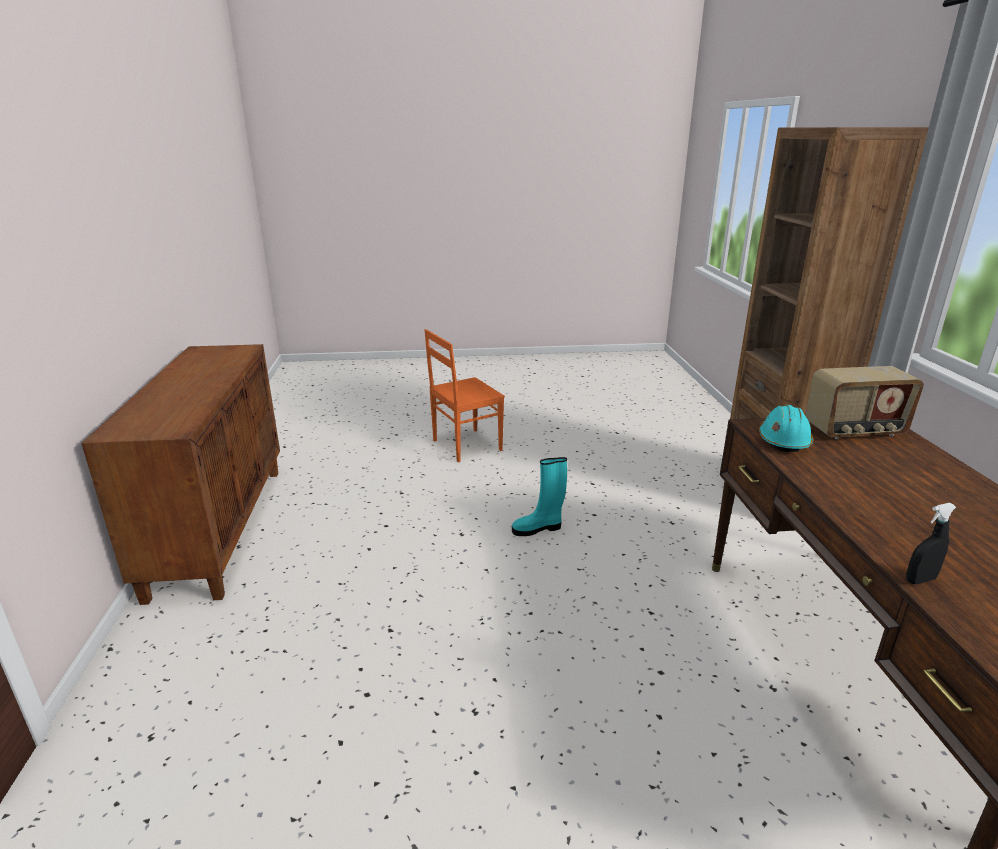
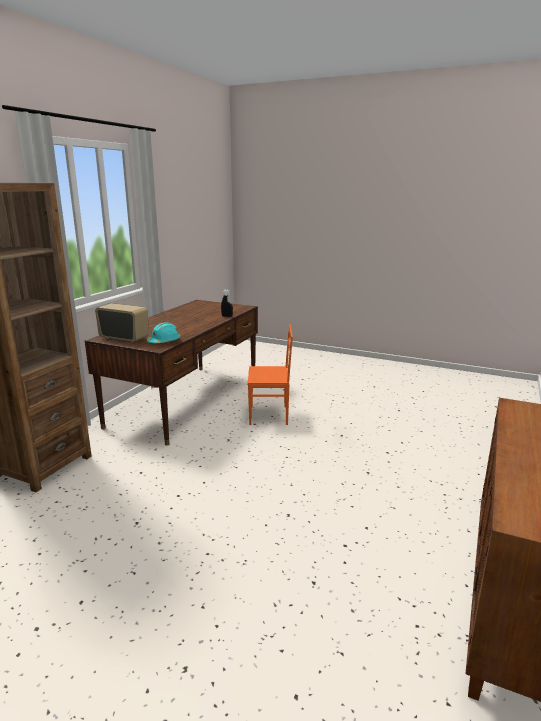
camera: 150 degrees left, 5 degrees down
orange chair [424,329,505,462] -> orange chair moved to [248,324,293,425]
turquoise boot [512,457,567,536] -> none

